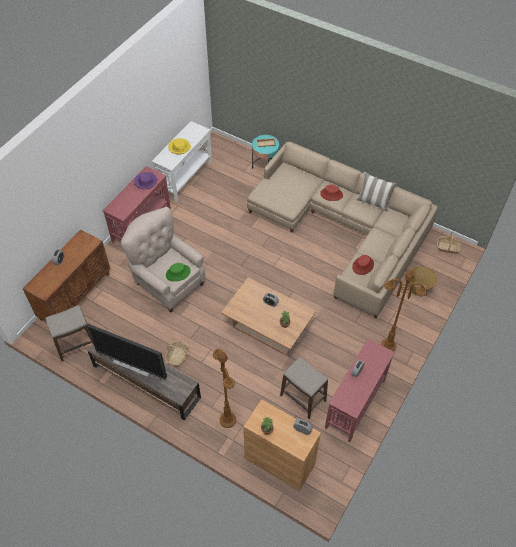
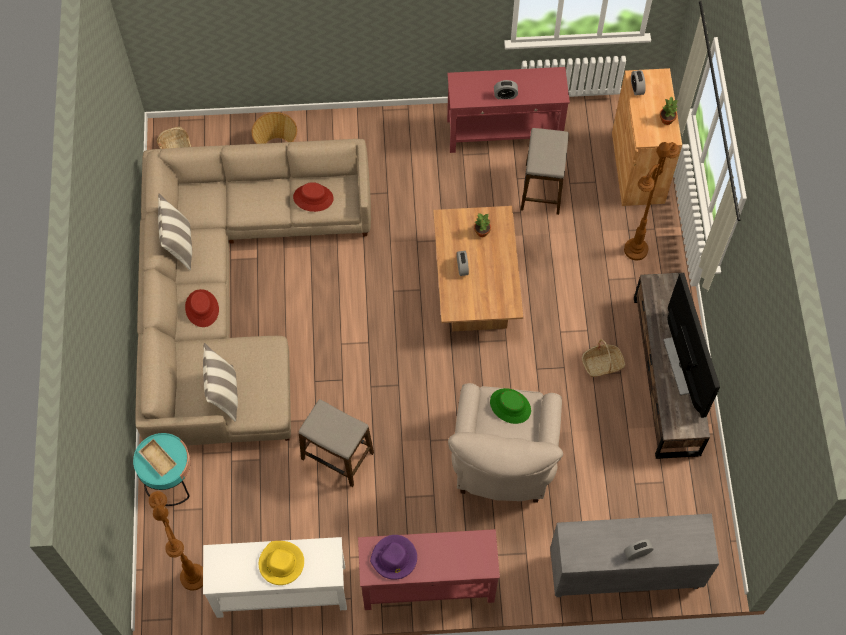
camera: 125 degrees left, 10 degrees up
brown cabinet [23,229,110,321] -> grey cabinet [550,514,719,597]
stool [45,305,93,362] -> stool moved to [299,399,374,487]
brown floor lamp [381,271,427,351] -> brown floor lamp moved to [149,491,203,591]
none -> pillow [203,343,238,422]

